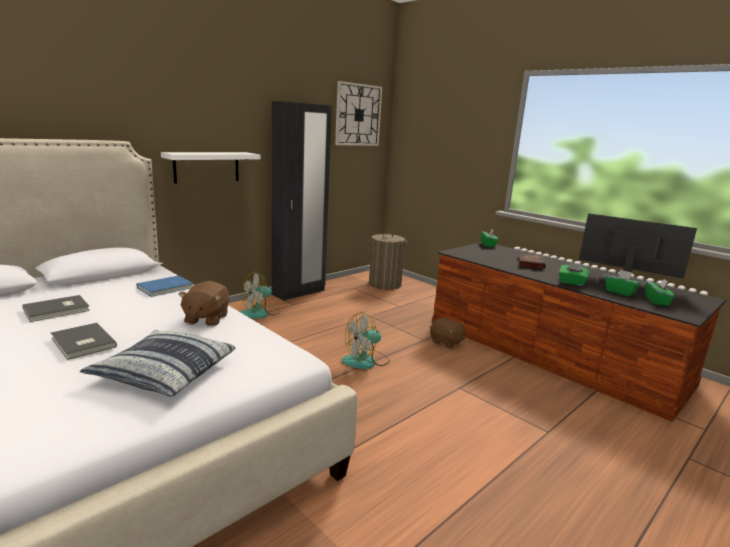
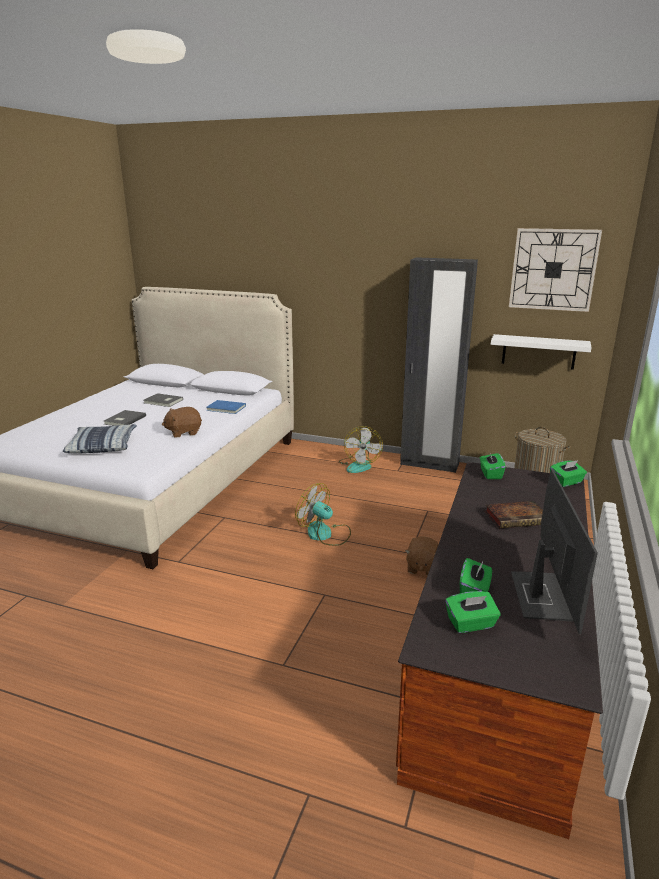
camera: 65 degrees right, 5 degrees up
white shelf [161,152,261,183] -> white shelf moved to [491,334,592,370]
fan [240,272,281,319] -> fan turned 105 degrees counterclockwise [339,426,383,473]
green tissue box [559,262,590,286] -> green tissue box moved to [480,453,506,479]

